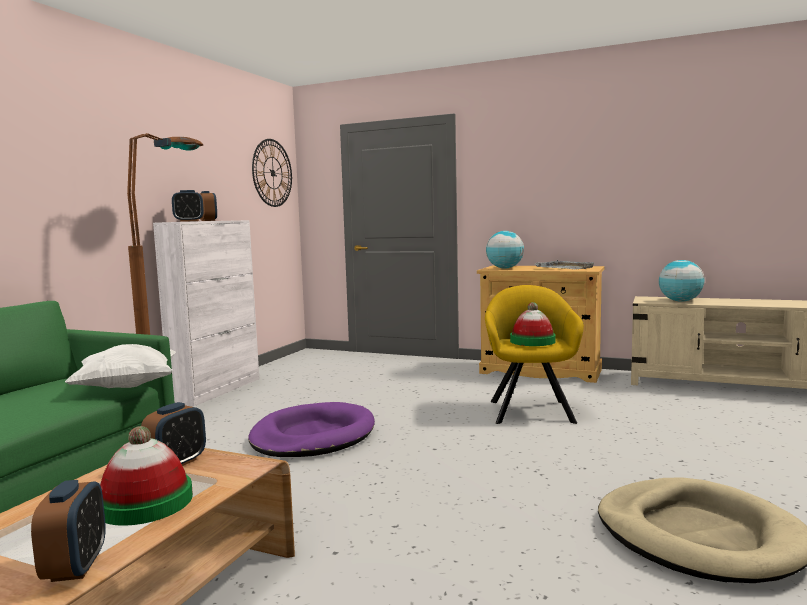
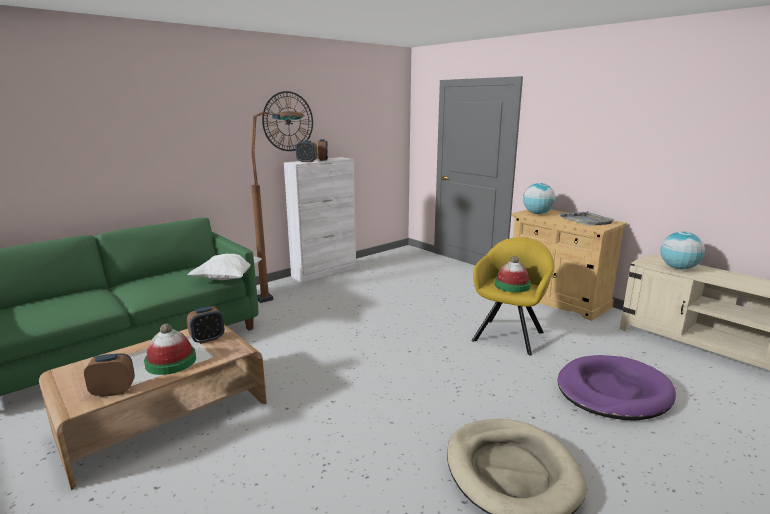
camera: 25 degrees right, 10 degrees up
alarm clock [31,480,106,582] -> alarm clock turned 120 degrees counterclockwise [84,353,135,397]
purple dog bed [248,402,375,457] -> purple dog bed moved to [558,355,676,421]
wall clock [252,139,292,207] -> wall clock moved to [262,91,313,151]

